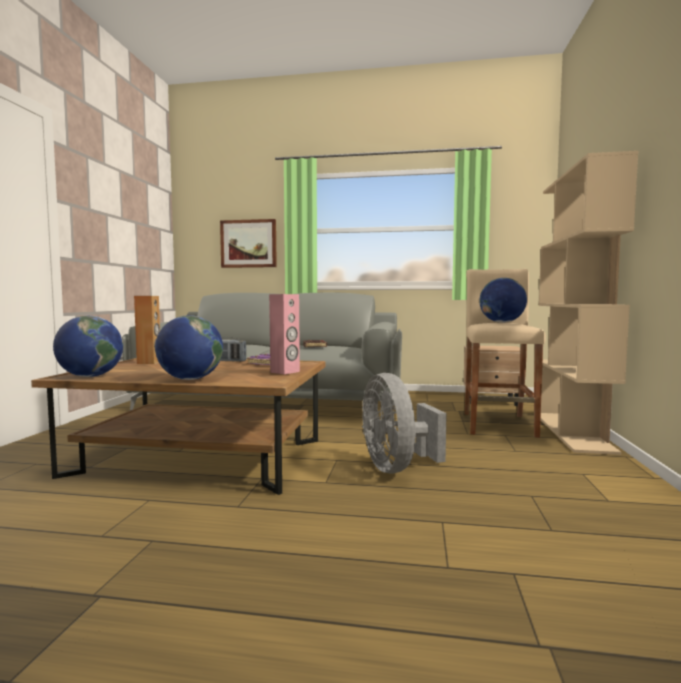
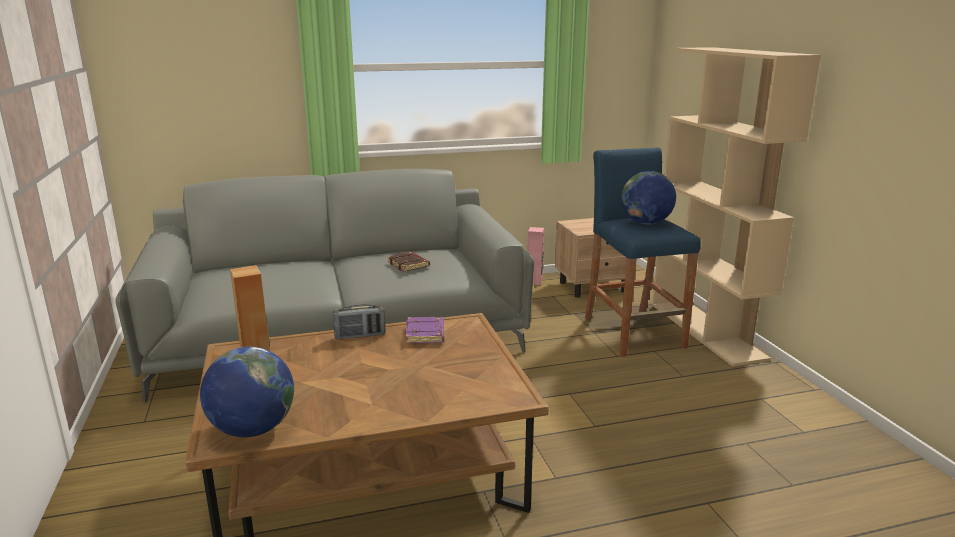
camera: 25 degrees left, 15 degrees up
globe [155,315,223,380] -> none
picture [220,219,277,268] -> none
pink speaker [269,294,300,375] -> pink speaker moved to [527,227,544,285]
grey fan [362,373,447,473] -> none
beige stool [465,269,546,438] -> blue stool [585,147,701,357]

